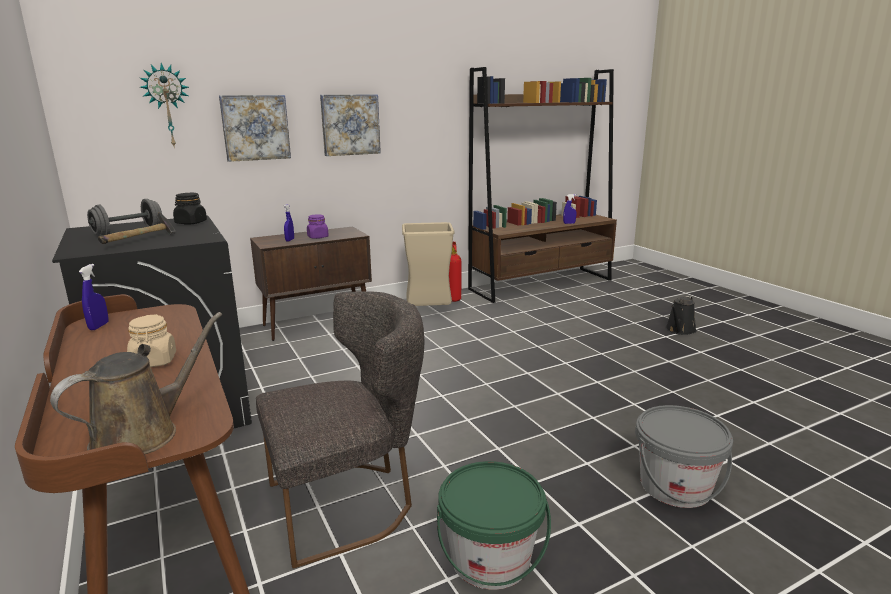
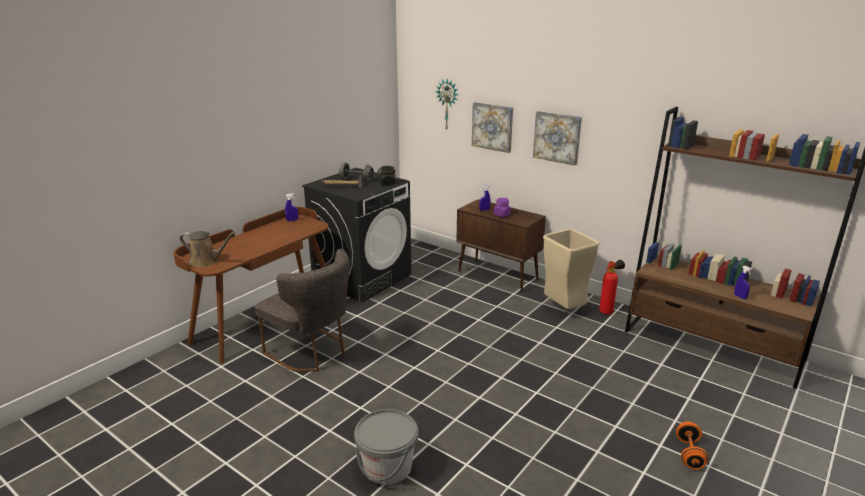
camera: 65 degrees right, 5 degrees up
beige jar [127,314,176,367] -> none
green bucket [437,461,551,590] -> none
black watering can [665,296,697,335] -> orange dumbbell [676,421,708,470]

